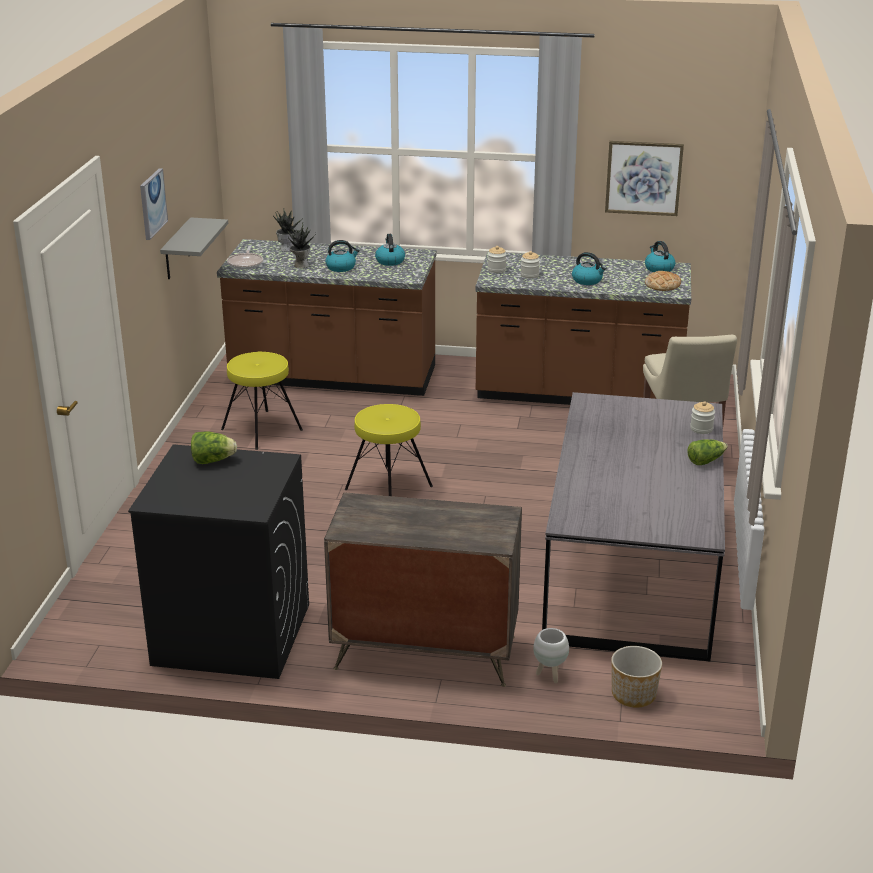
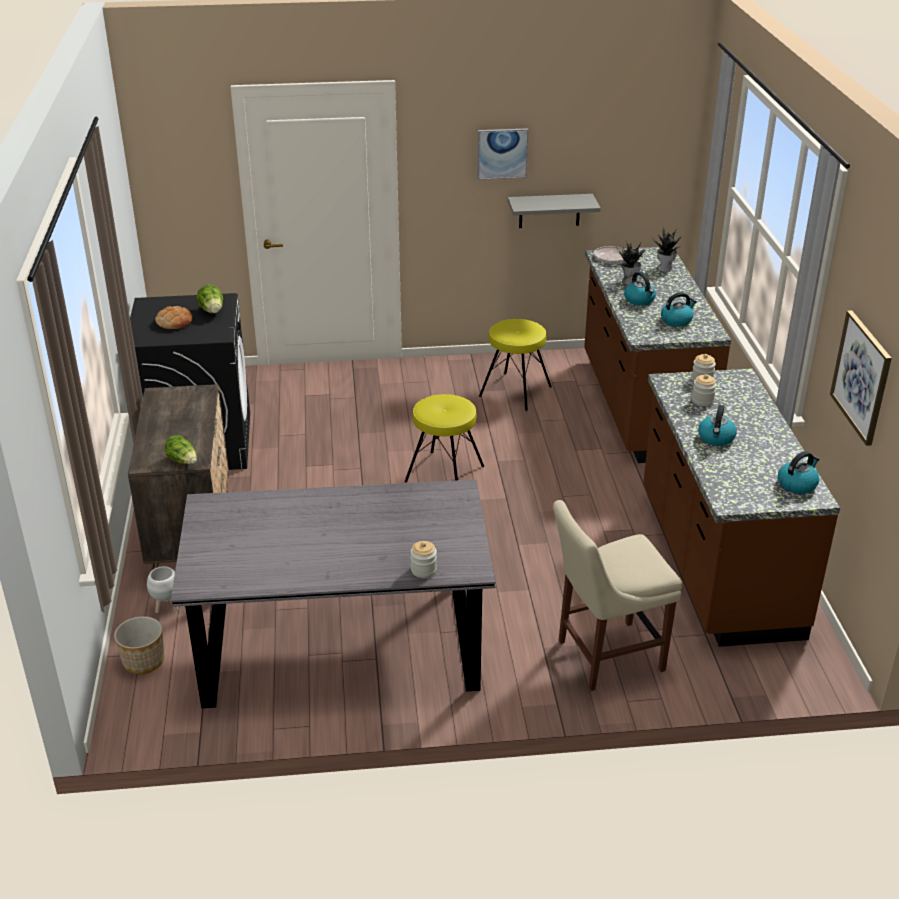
camera: 75 degrees right, 5 degrees up
bread [645,271,681,291] -> bread moved to [155,306,192,329]
lettuce [687,440,728,465] -> lettuce moved to [164,435,197,464]

